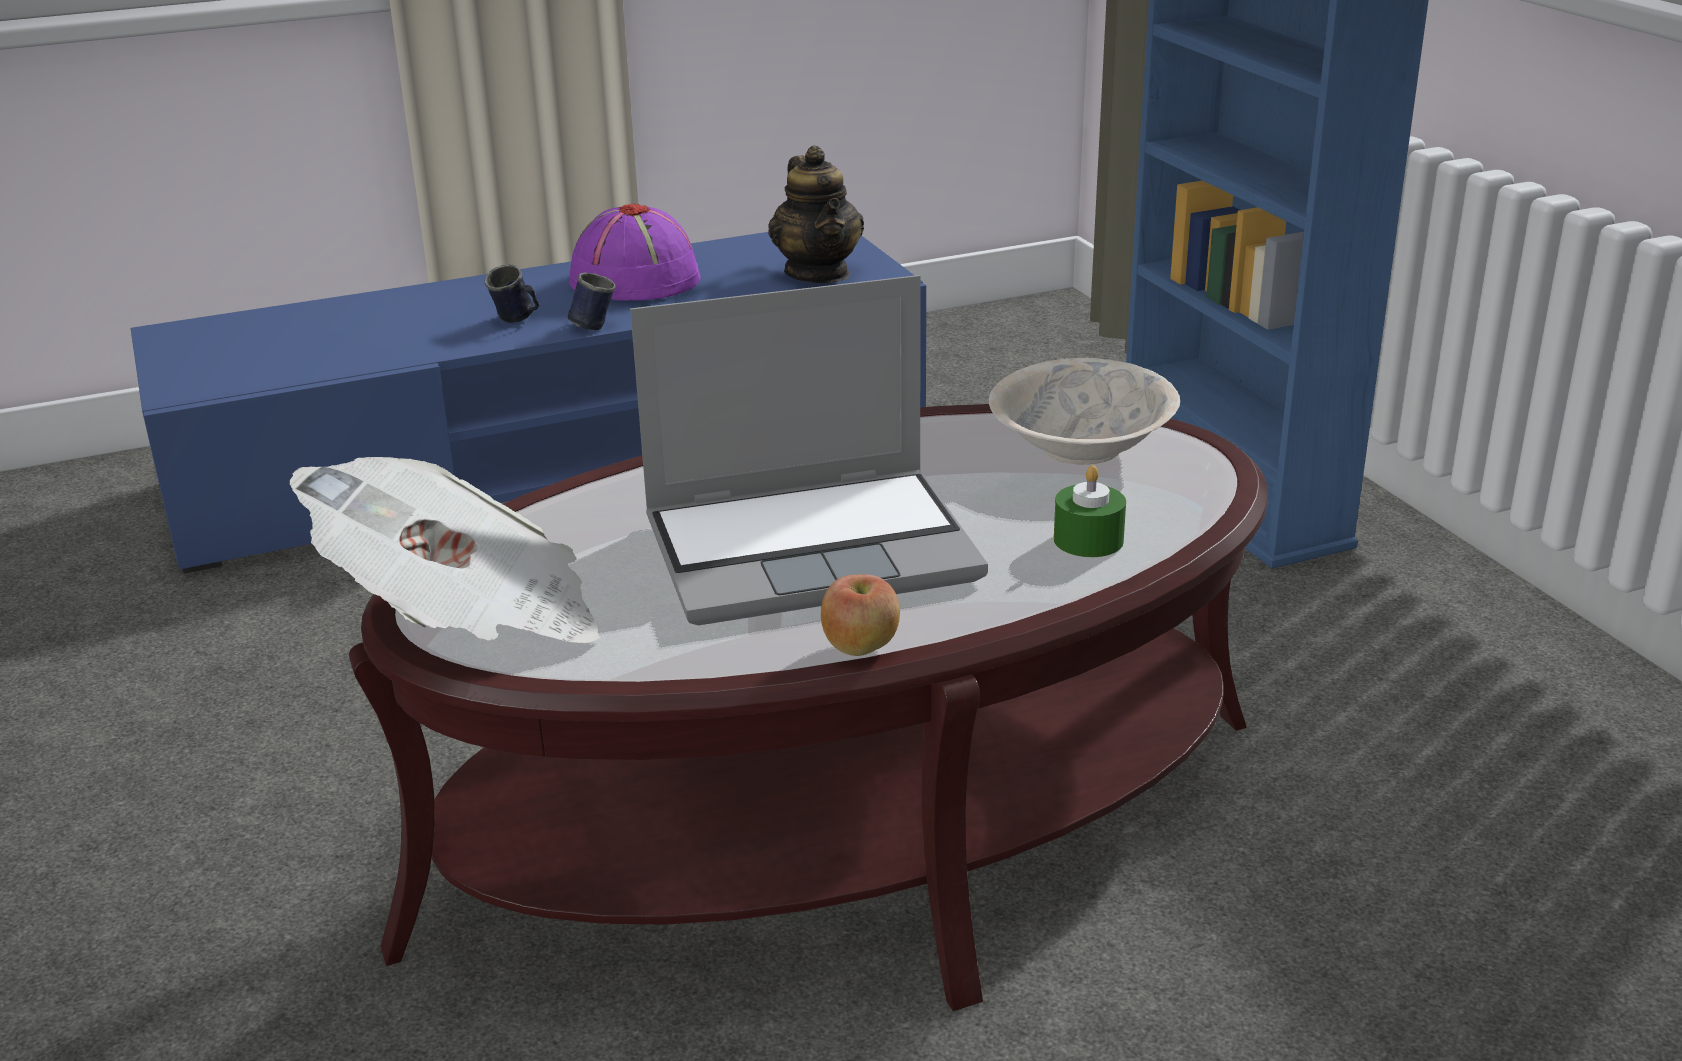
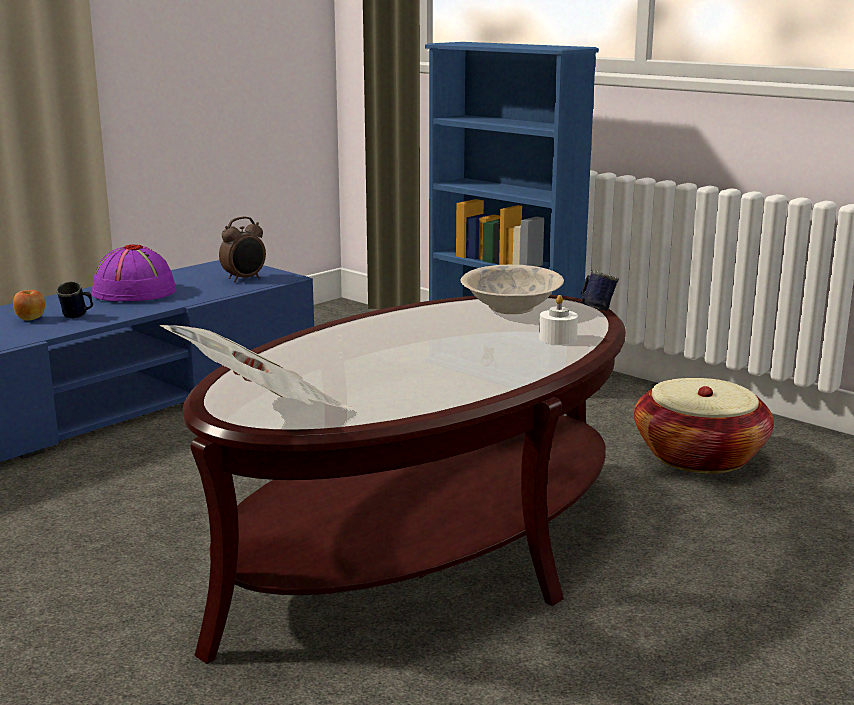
camera: 25 degrees left, 10 degrees down
blue mug [568,272,616,330] -> blue mug moved to [581,270,619,311]
laptop [630,275,988,626] -> none
teapot [768,146,864,283] -> alarm clock [219,217,266,282]
apple [821,575,900,656] -> apple moved to [13,290,45,321]
green candle [1054,465,1126,557] -> white candle [539,295,578,345]
none -> basket [634,378,774,474]

